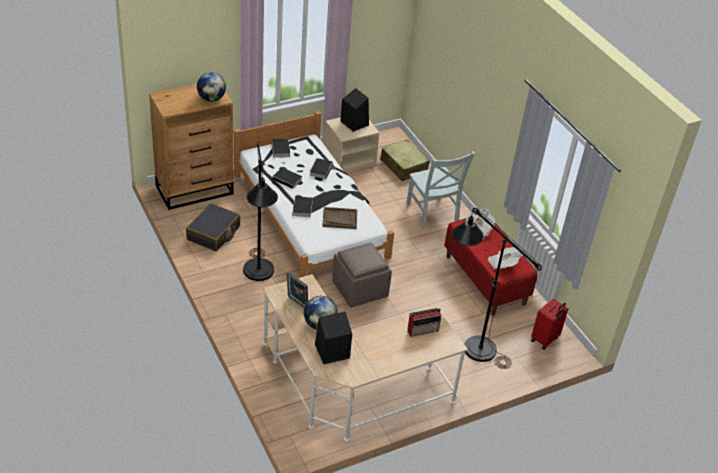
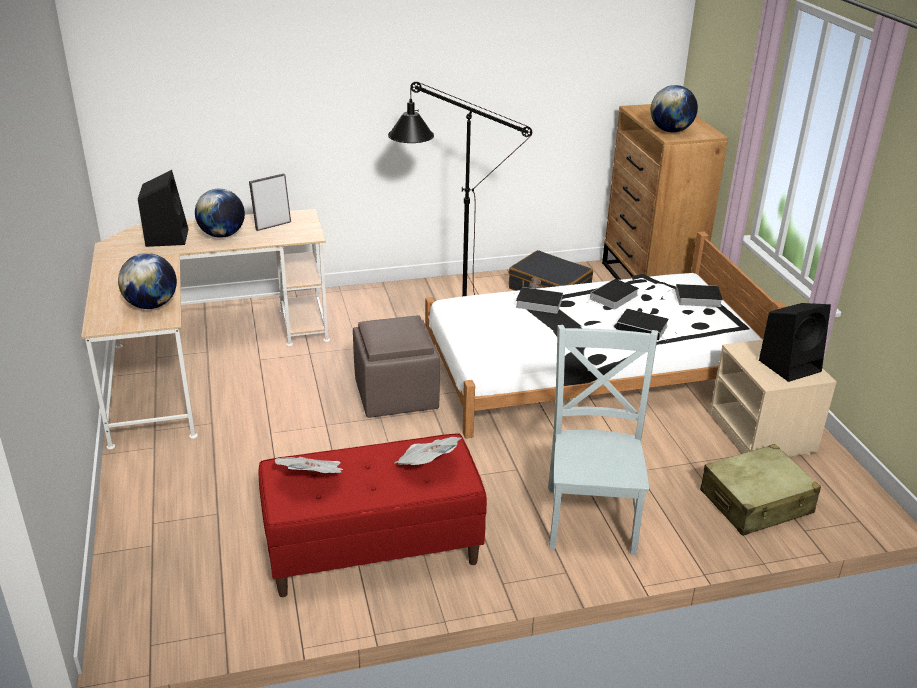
camera: 105 degrees right, 10 degrees down
brown tray [322,207,357,229] -> none
grey chair [406,151,475,229] -> grey chair turned 105 degrees clockwise [548,325,658,555]
radio [408,308,441,337] -> globe [118,253,177,309]
black floor lamp [452,208,542,369] -> none
red suitcase [531,299,568,350] -> none

